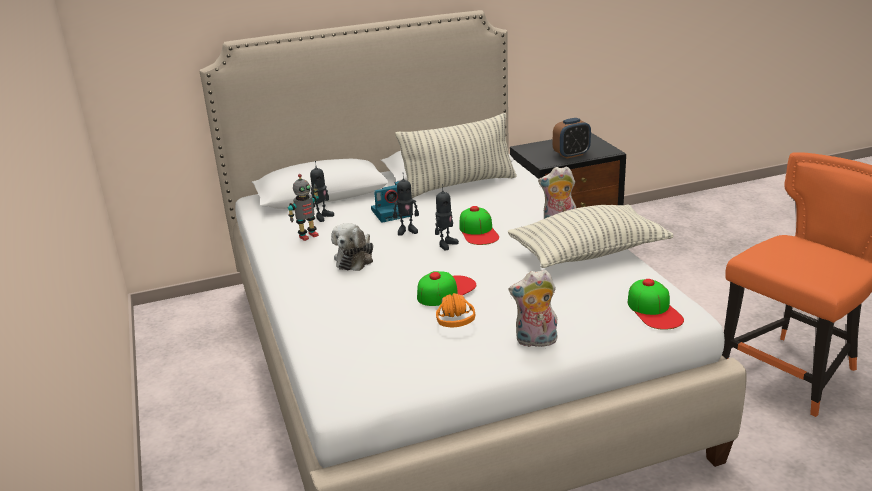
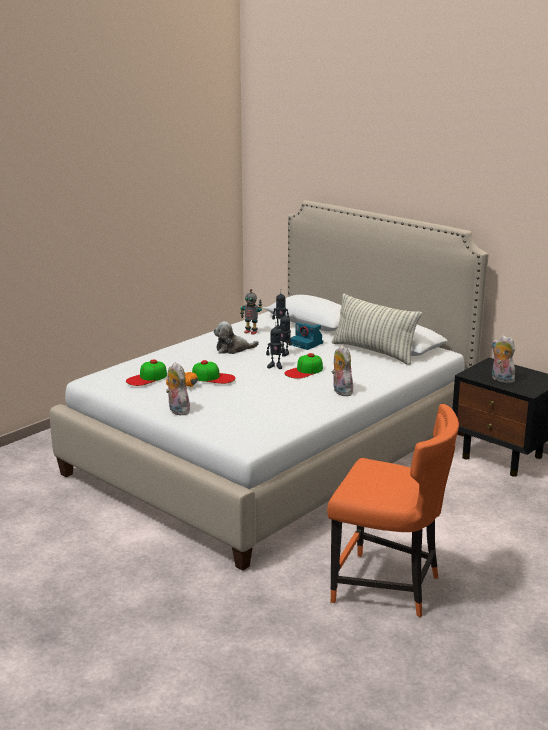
camera: 60 degrees right, 5 degrees down
pillow [508,204,673,268] -> none
alarm clock [553,118,591,159] -> plush toy [492,335,518,383]
cap [628,279,684,330] -> cap moved to [126,360,167,386]

